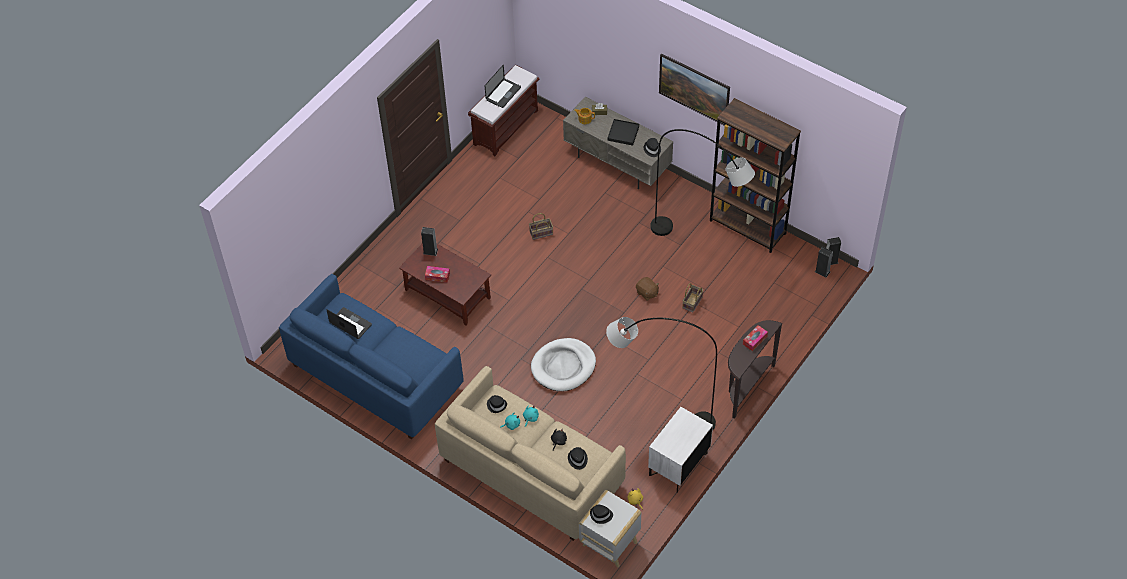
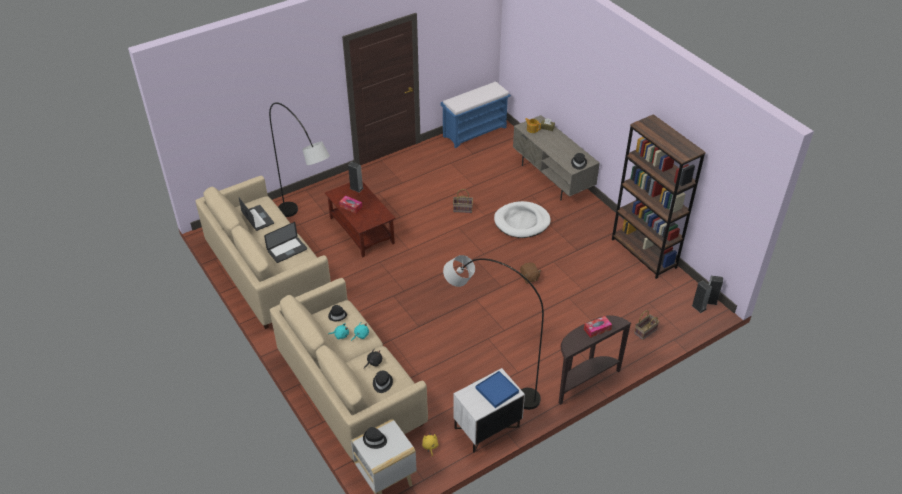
camera: 20 degrees right, 10 degrees down
blue sofa [279,274,463,439] -> beige sofa [195,176,331,329]
brown bench [468,64,540,156] -> blue bench [441,81,511,148]
laptop [485,65,521,108] -> laptop moved to [264,222,307,263]
white dog bed [531,338,596,391] -> white dog bed moved to [494,201,551,238]
black tray [607,119,639,145] -> none
grey floor lamp [650,129,755,236] -> grey floor lamp moved to [269,102,330,217]
picture [659,53,730,126] -> none
basket [683,283,703,312] -> basket moved to [634,310,659,340]
none -> blue tray [476,371,519,408]

